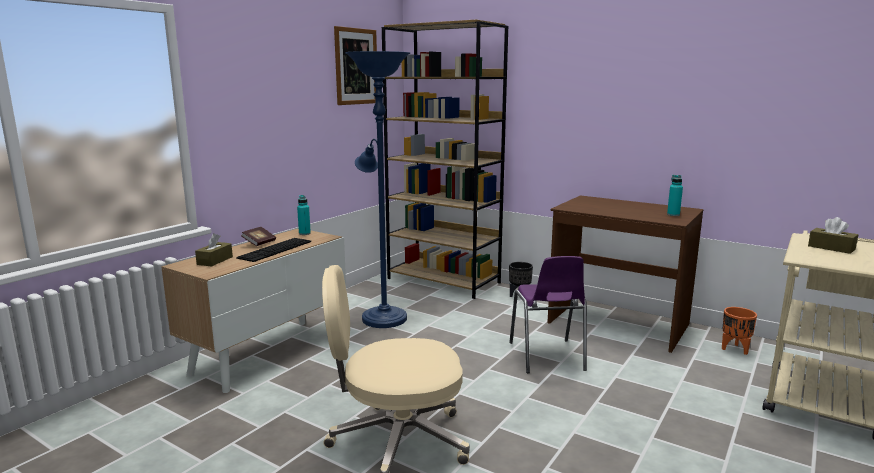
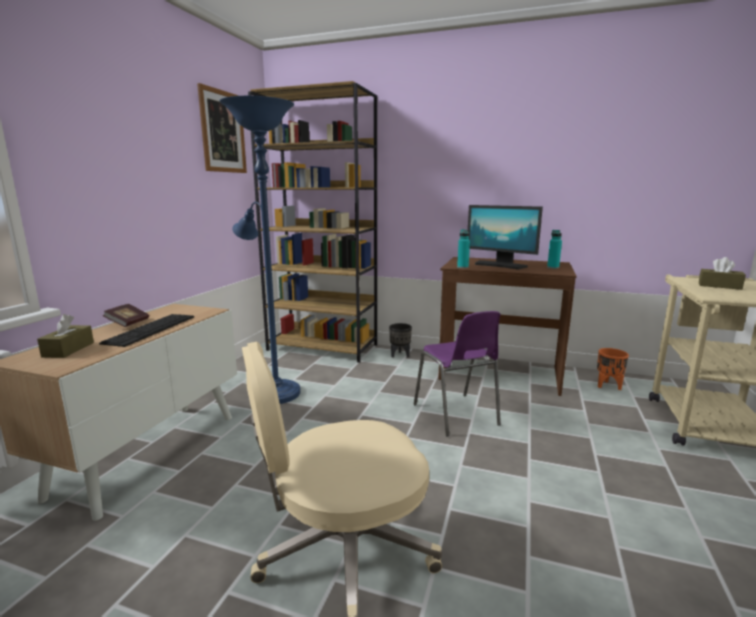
camera: 15 degrees left, 0 degrees up
turquoise bottle [297,195,311,235] -> turquoise bottle moved to [457,229,470,268]
none -> monitor [468,205,543,270]

